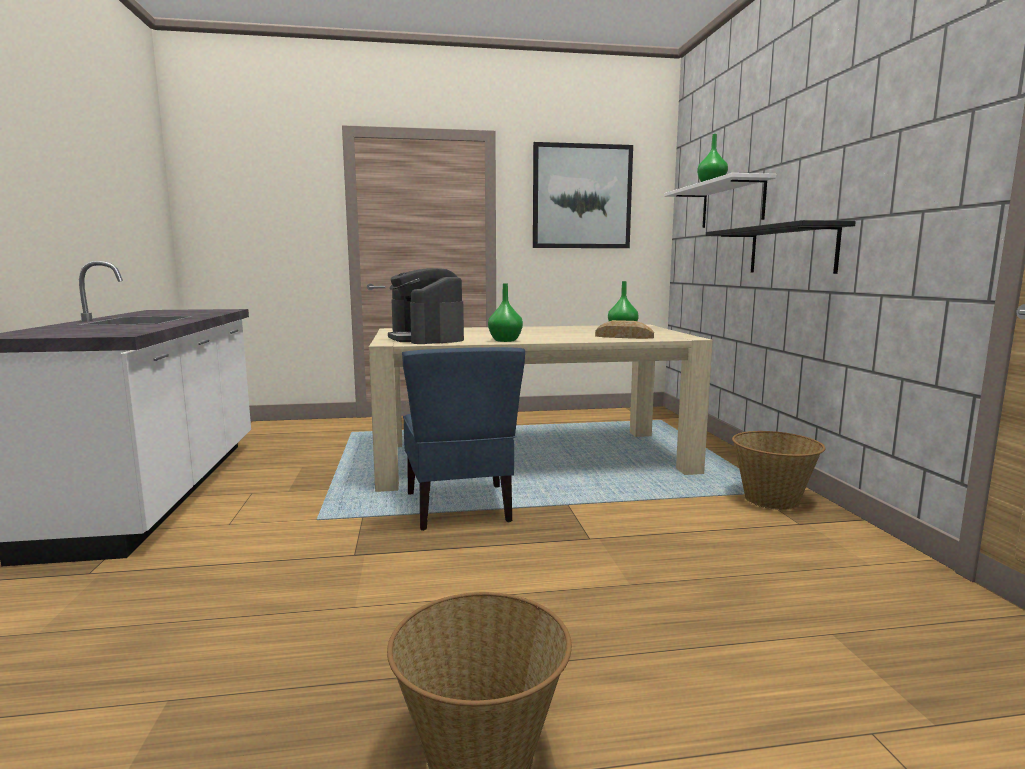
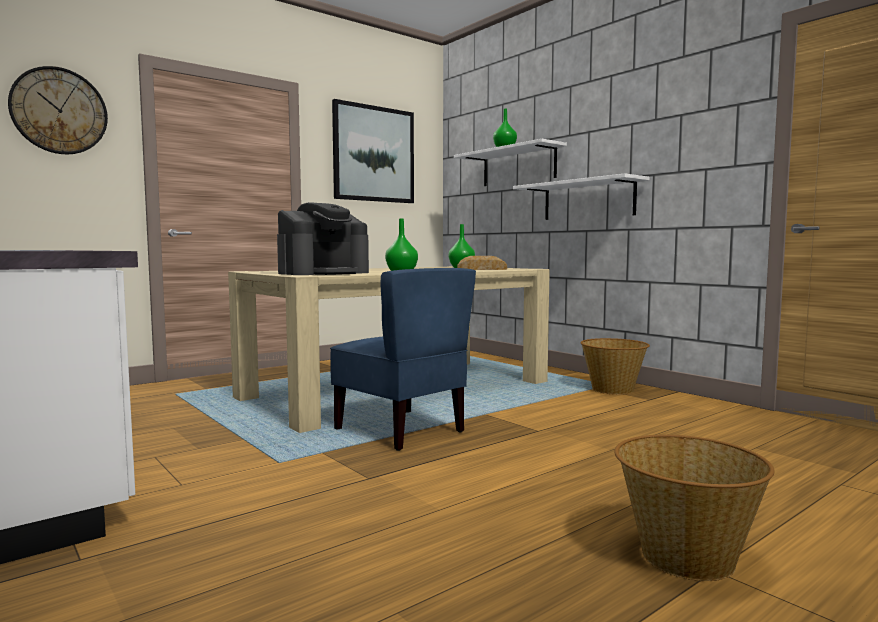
camera: 30 degrees left, 5 degrees down
coffee machine [388,268,464,344] -> coffee machine turned 75 degrees counterclockwise [277,202,369,275]
black shelf [706,220,856,274] -> white shelf [513,173,649,220]
none -> wall clock [8,66,108,154]

